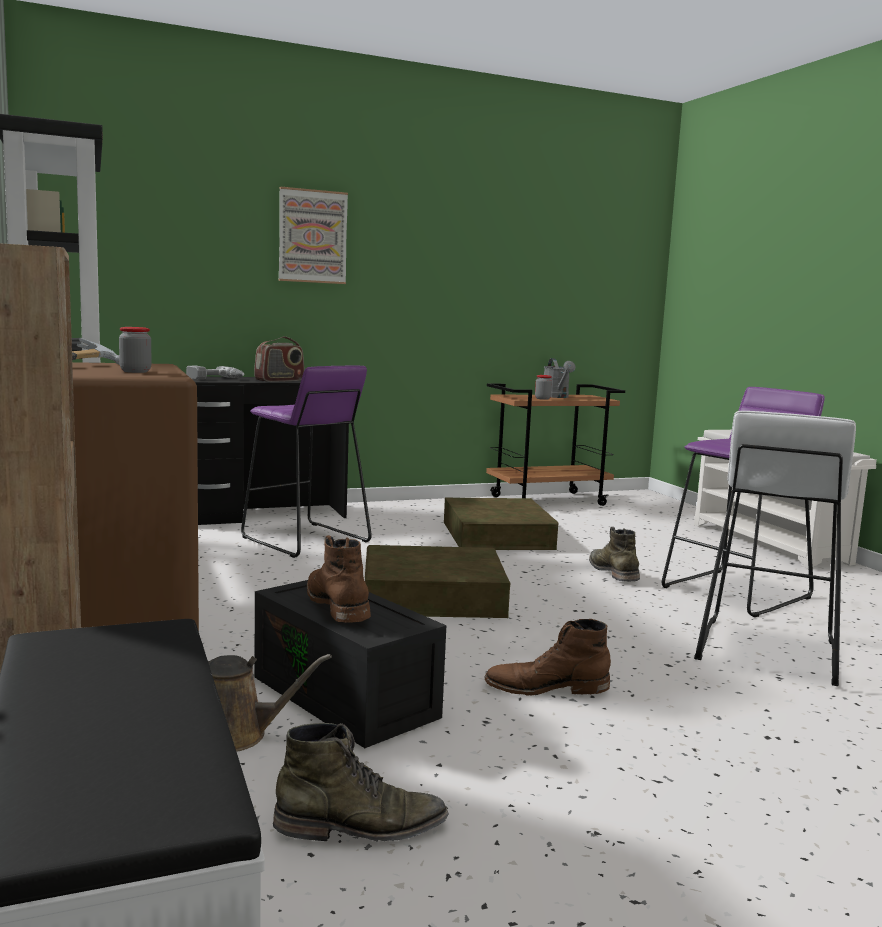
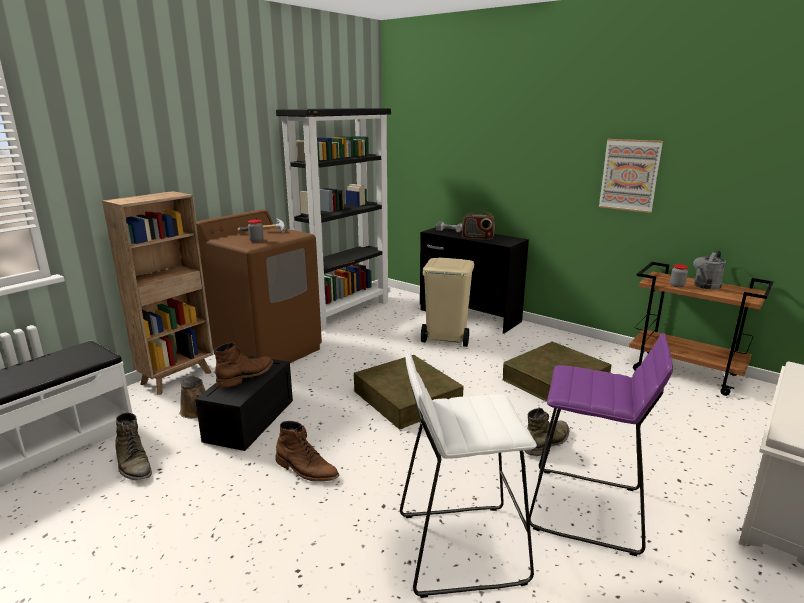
camera: 60 degrees right, 10 degrees up
purple stool [241,365,372,558] -> beige trash can [421,257,474,347]
picture [279,186,348,284] -> picture moved to [599,139,663,213]
brown boot [485,619,611,696] -> brown boot turned 150 degrees clockwise [275,421,339,482]

